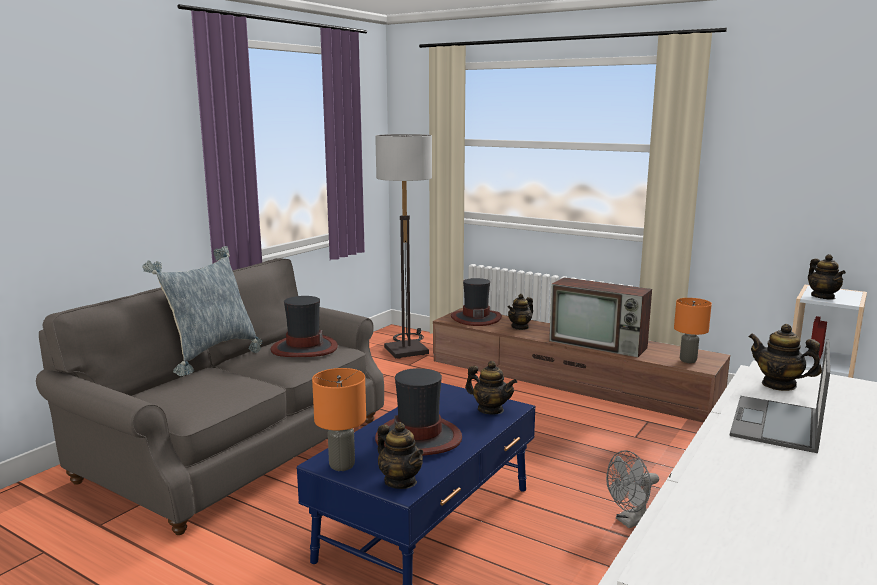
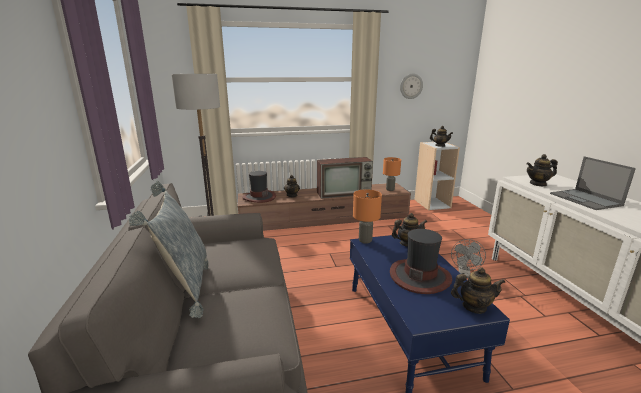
camera: 45 degrees left, 5 degrees up
hat [271,296,338,357] -> none
orange table lamp [312,368,366,471] -> orange table lamp moved to [353,189,382,244]
none -> wall clock [400,74,423,99]

